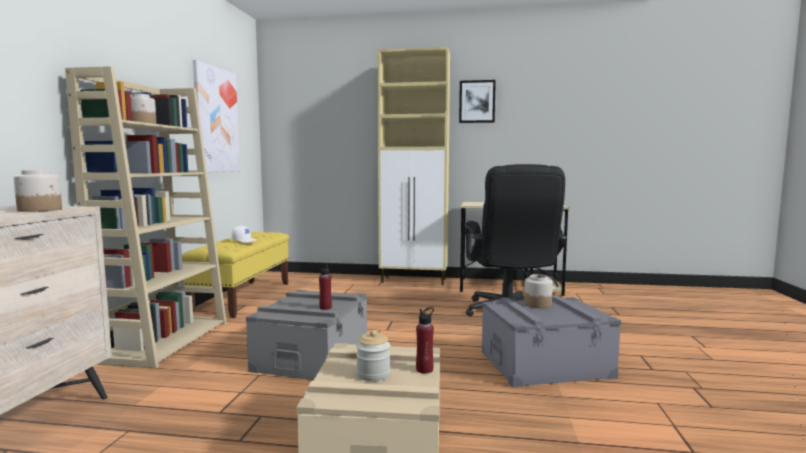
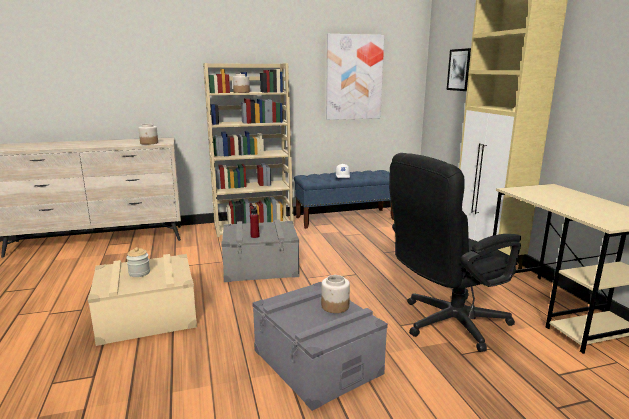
camera: 65 degrees right, 10 degrees up
yellow bench [182,232,289,318] -> blue bench [294,170,394,229]
red bottle [416,307,434,374] -> none
picture [459,80,496,123] -> picture moved to [447,48,471,91]

